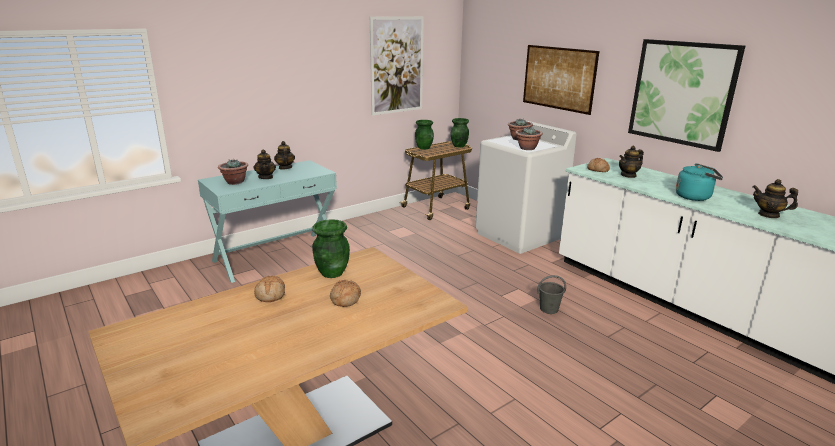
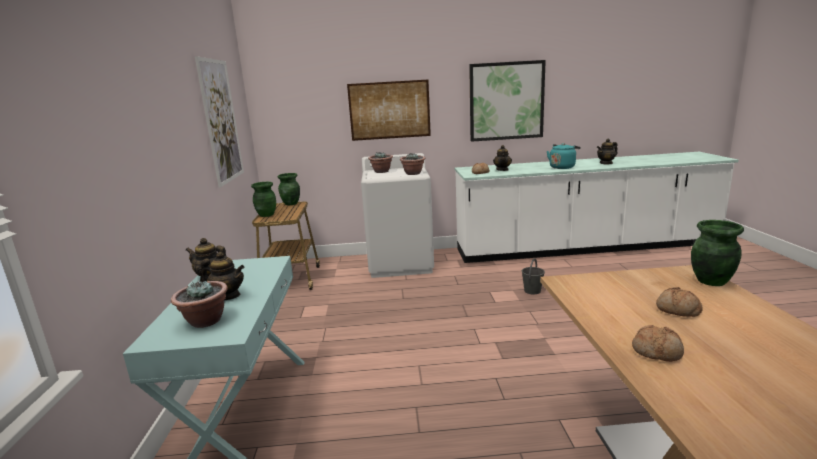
camera: 55 degrees left, 5 degrees down
green vase [312,219,350,278] -> green vase moved to [691,220,744,286]

